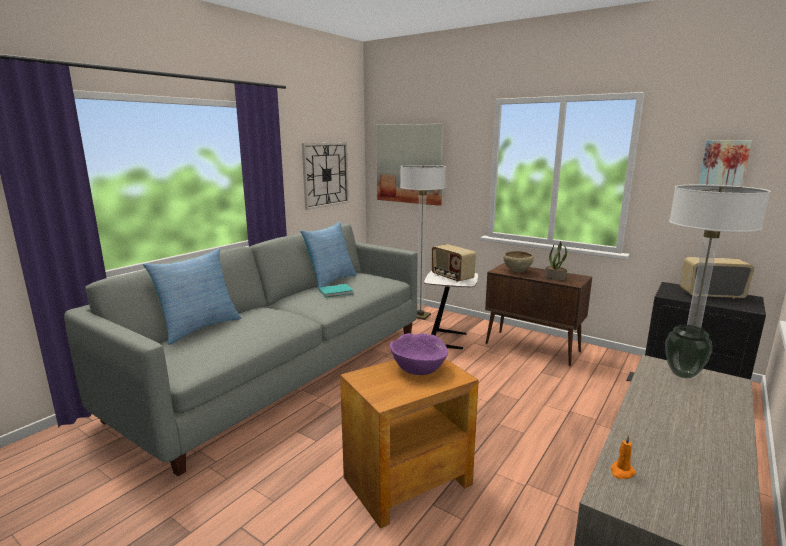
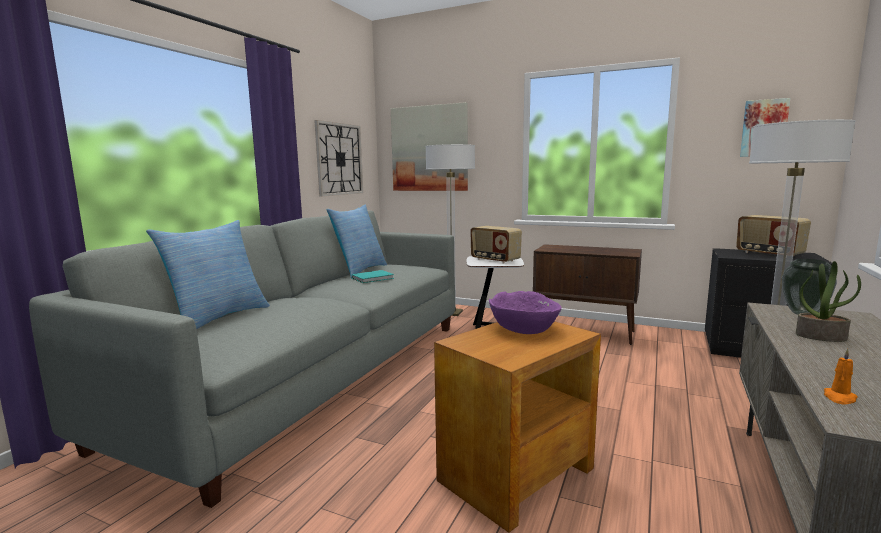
camera: 10 degrees left, 5 degrees down
brown bowl [503,251,534,272] -> none
potted plant [545,241,567,280] -> potted plant moved to [796,261,861,342]
radio [680,257,754,299] -> radio turned 120 degrees counterclockwise [736,215,811,256]

